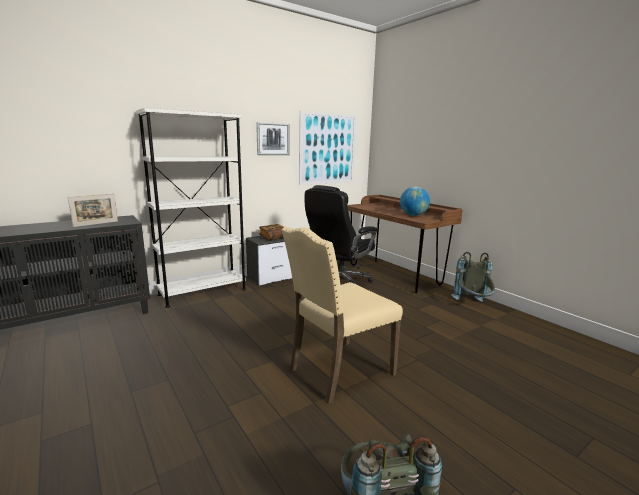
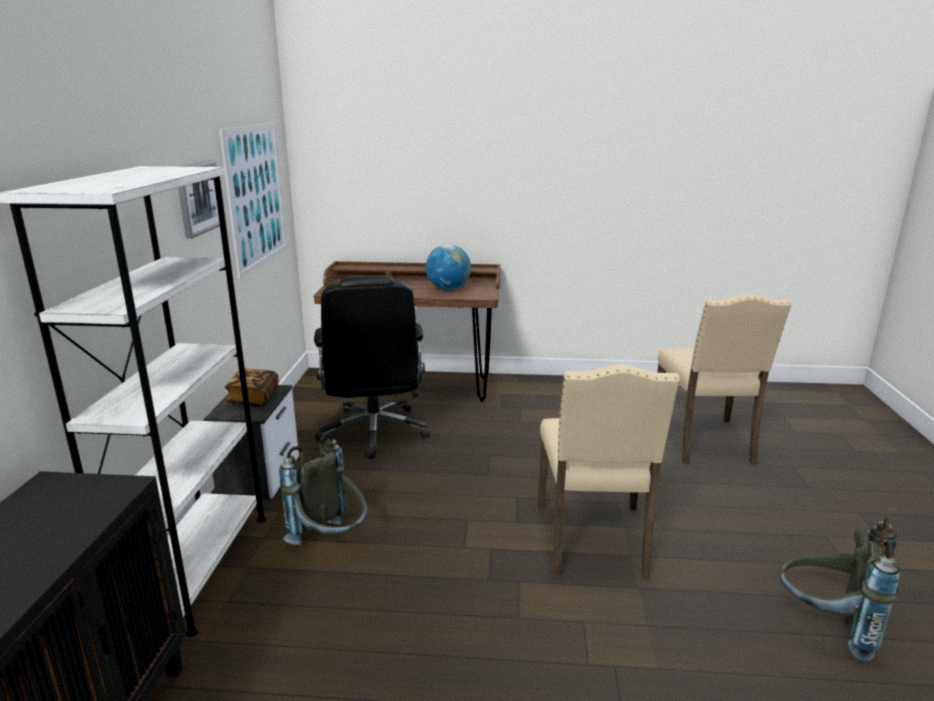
camera: 50 degrees left, 5 degrees up
picture frame [68,194,118,227] -> none
grey backpack [451,252,495,302] -> grey backpack moved to [279,434,368,545]
none -> beige chair [657,294,791,464]

